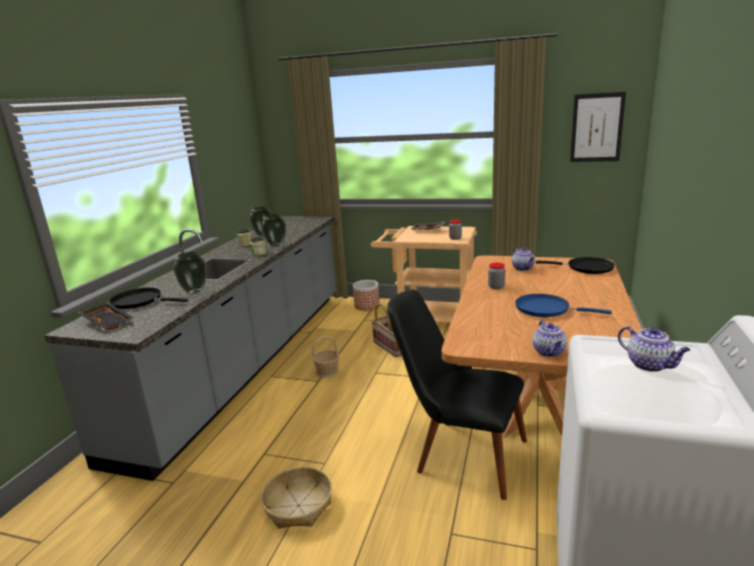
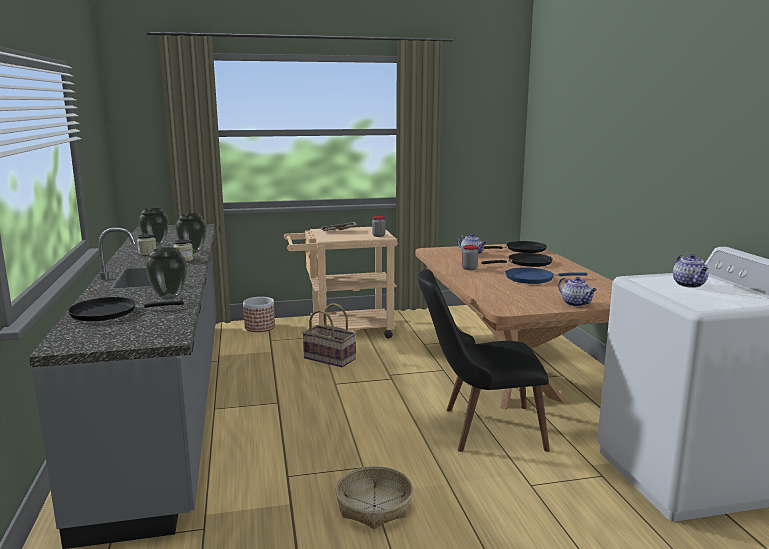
camera: 30 degrees left, 5 degrees down
black tray [78,302,134,330] -> none
basket [312,336,339,377] -> none
picture [570,92,626,162] -> none
teapot [618,326,690,372] -> teapot turned 60 degrees clockwise [673,254,709,288]
none -> black frying pan [481,253,553,267]

